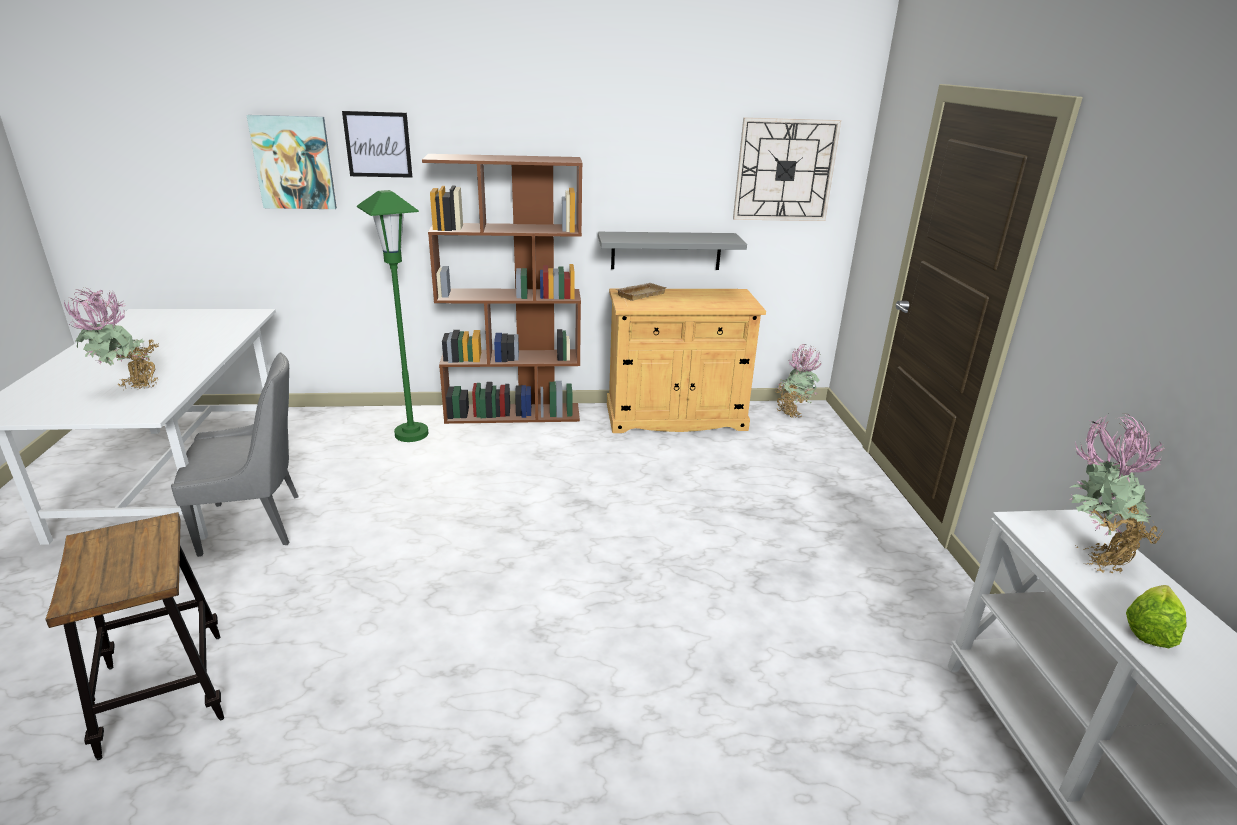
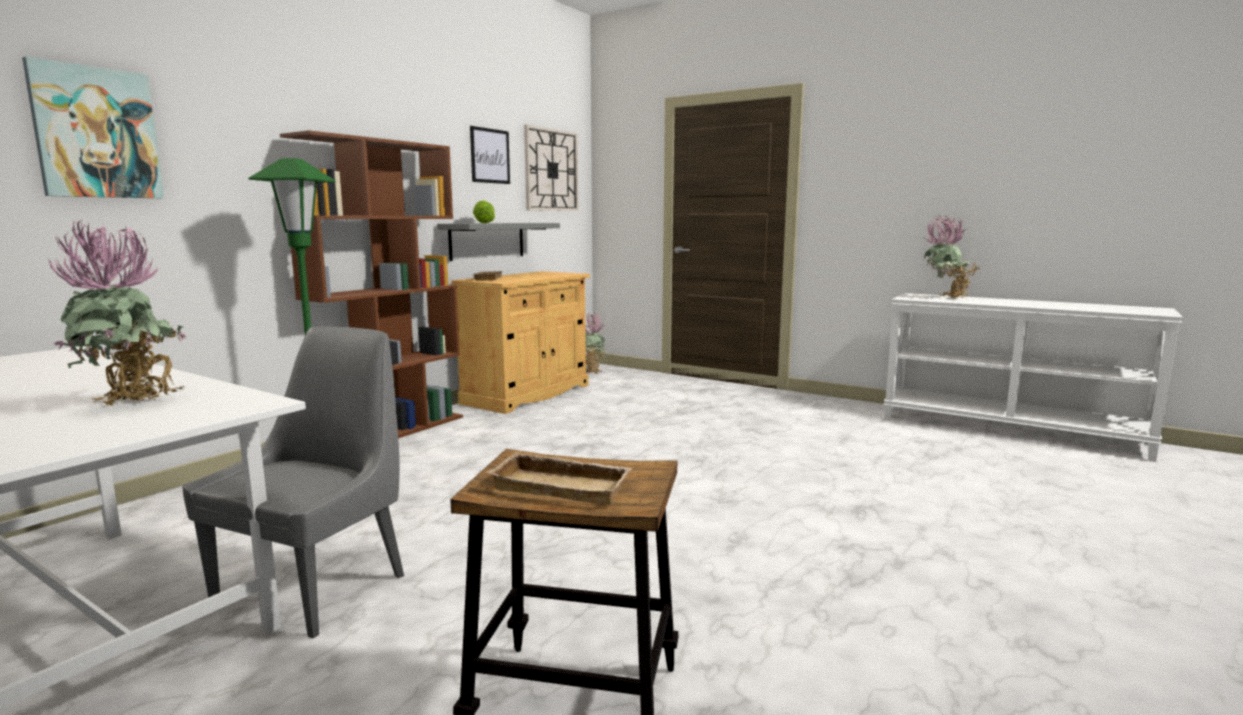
camera: 50 degrees left, 15 degrees down
picture [342,111,412,178] -> picture moved to [470,126,510,184]
lettuce [1126,585,1186,648] -> lettuce moved to [473,200,495,223]
none -> beige tray [486,452,633,505]

